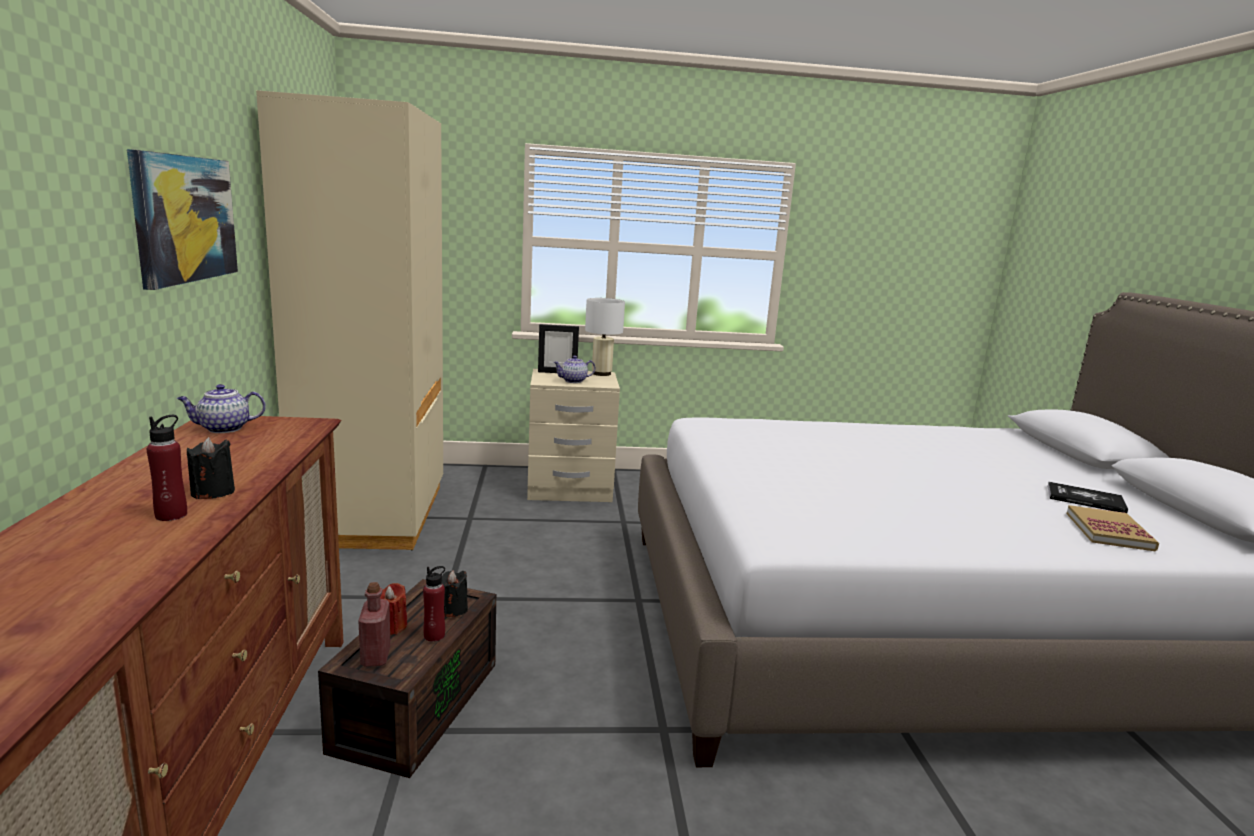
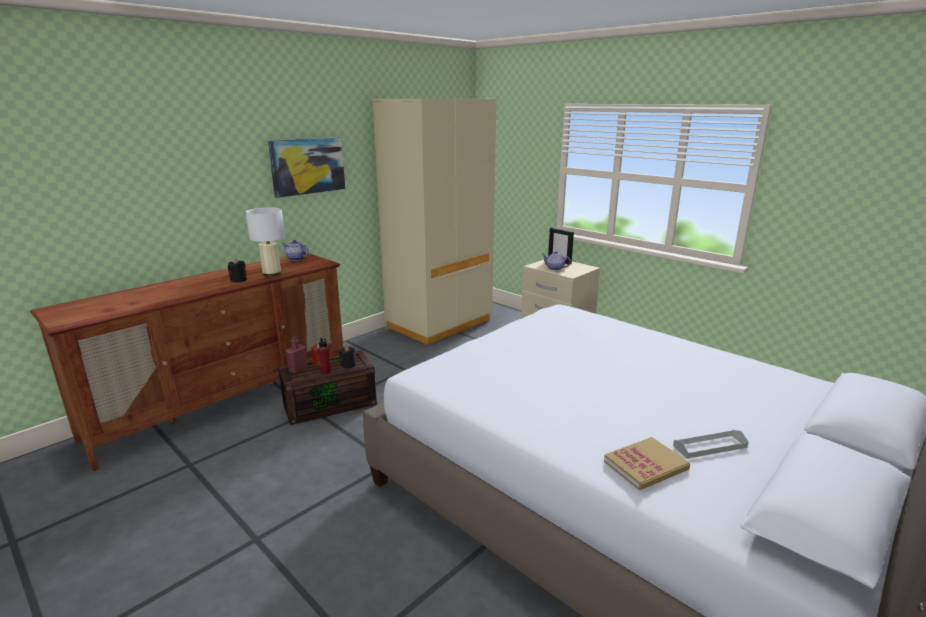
camera: 50 degrees right, 5 degrees up
red bottle [147,415,187,521] -> none
white table lamp [585,298,625,376] -> white table lamp moved to [246,207,285,277]
book [1047,481,1128,513] -> grey tray [673,430,749,459]

